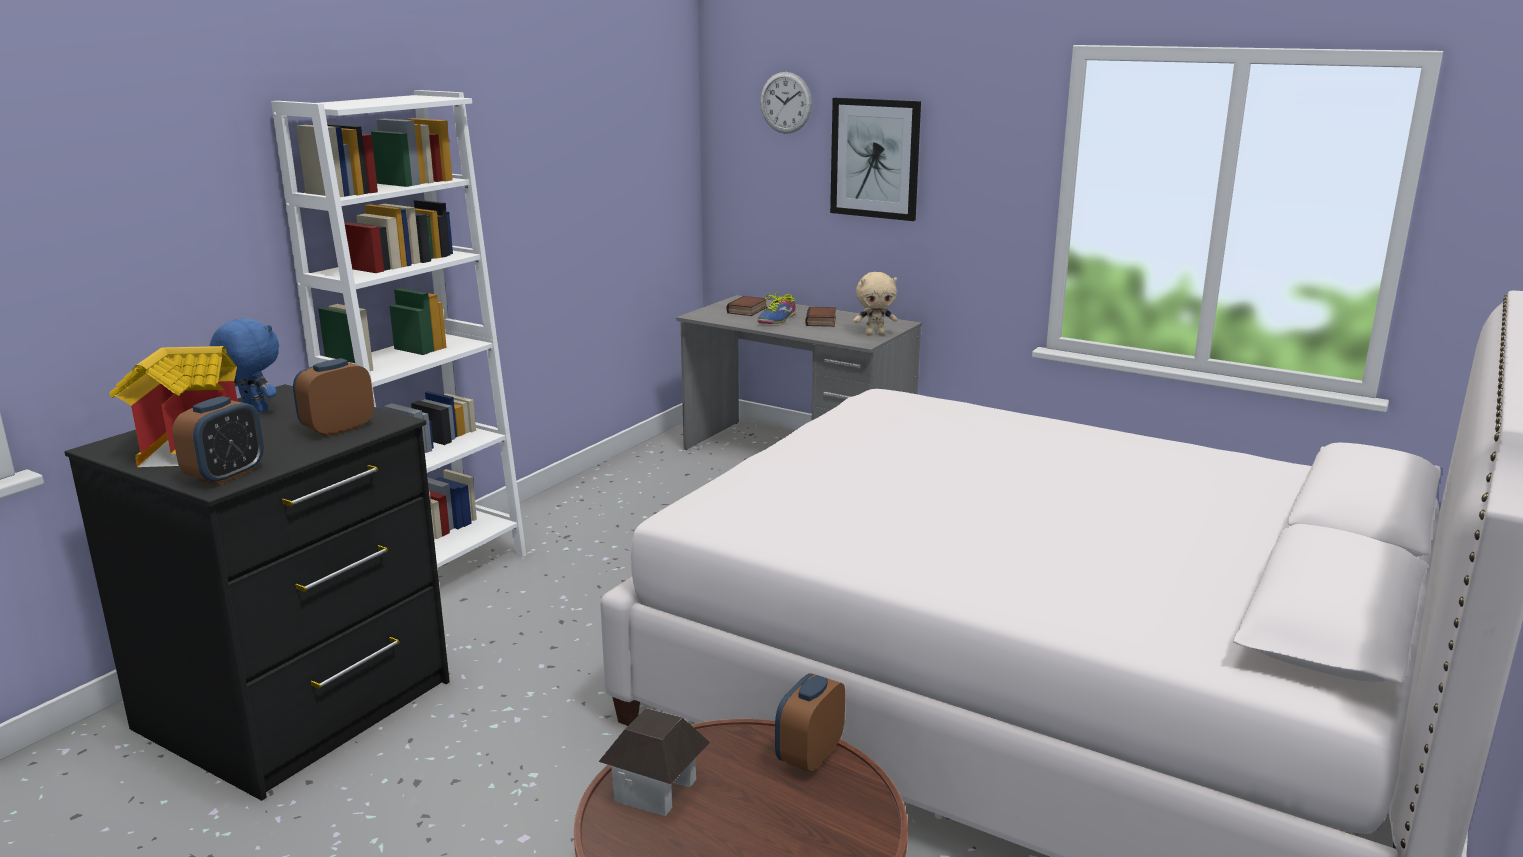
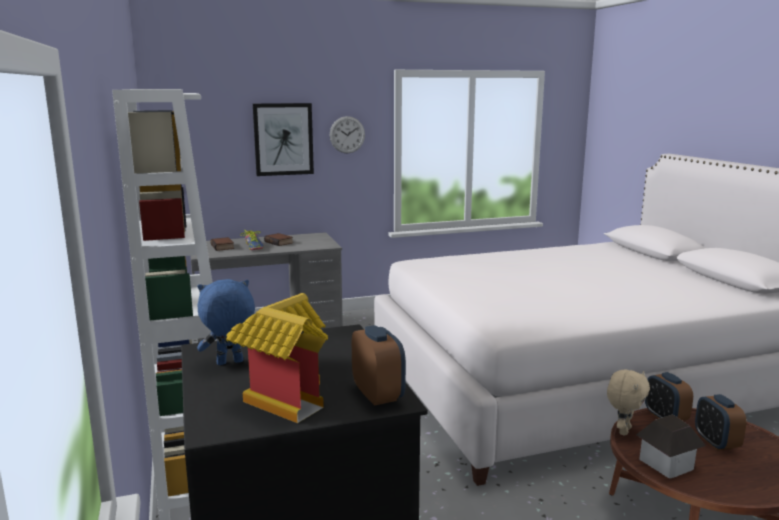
camera: 50 degrees left, 5 degrees down
alarm clock [293,358,374,437] -> alarm clock moved to [695,394,747,451]
wall clock [760,72,812,134] -> wall clock moved to [329,116,365,153]
beige plush toy [853,272,897,336] -> beige plush toy moved to [607,369,650,436]

